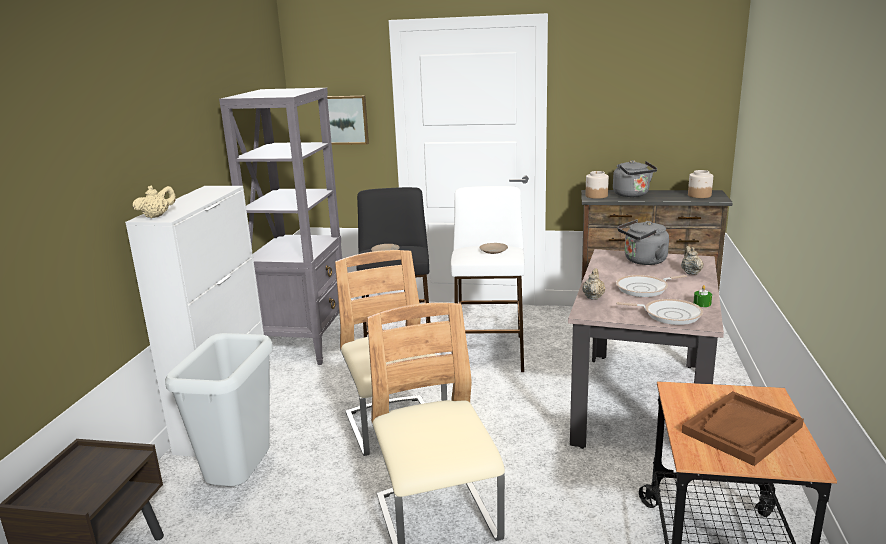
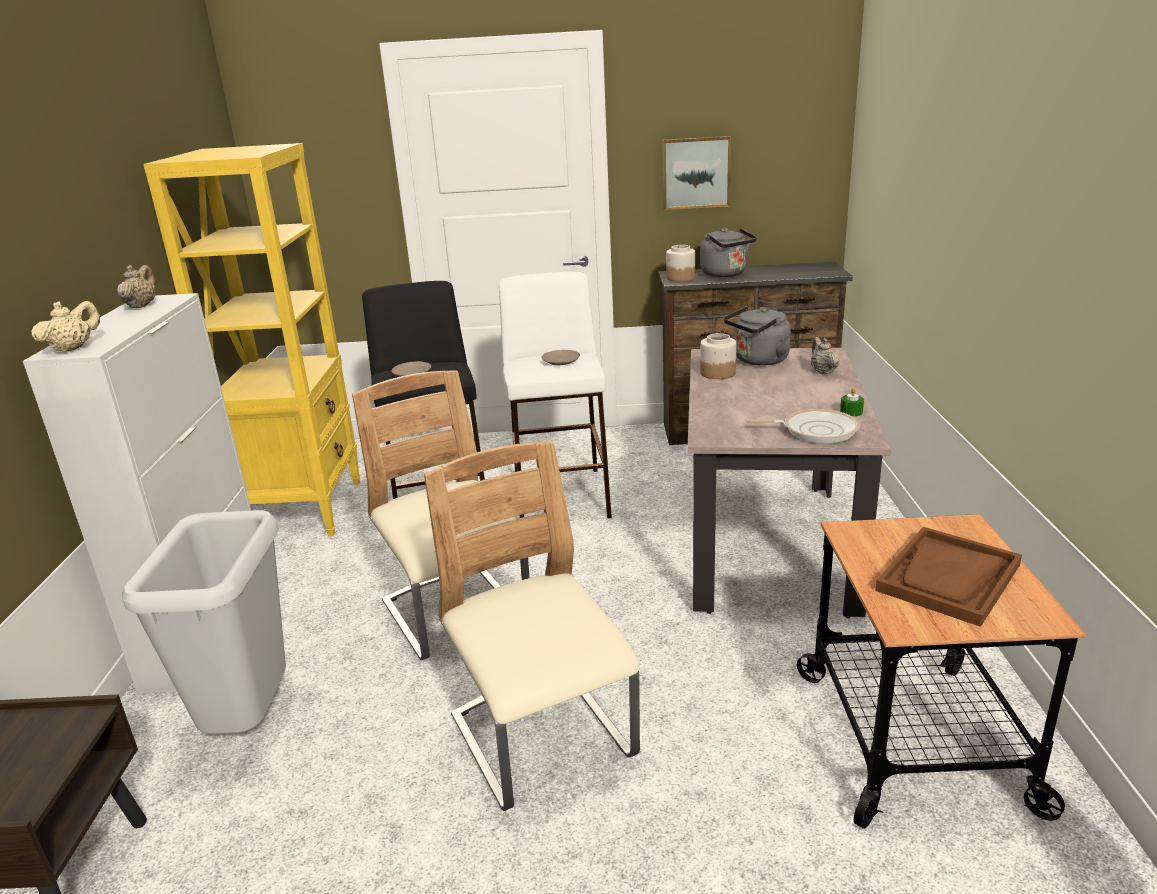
camera: 10 degrees left, 5 degrees up
grey bookcase [219,88,342,365] -> yellow bookcase [143,143,360,537]
picture [327,96,369,145] -> picture moved to [662,136,731,210]
beige teapot [582,268,605,300] -> beige teapot moved to [117,265,156,308]
frying pan [616,275,687,297] -> none
jar [688,170,713,198] -> jar moved to [700,333,736,379]

